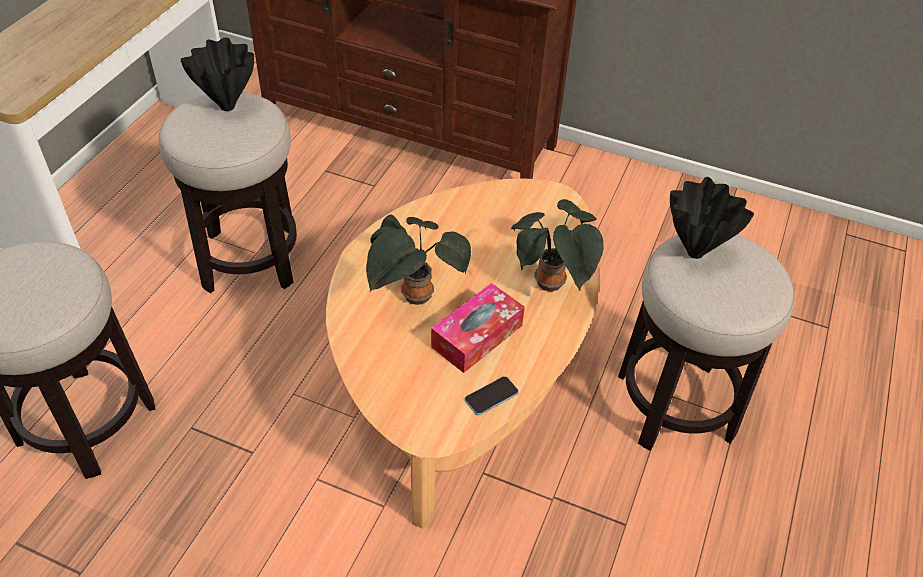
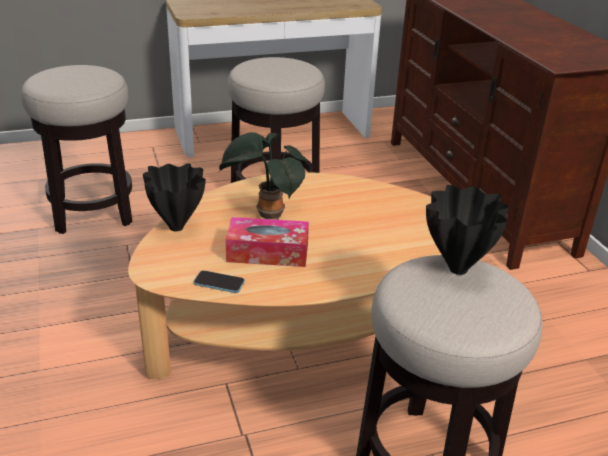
camera: 50 degrees right, 15 degrees down
black vase [180,38,254,111] -> black vase moved to [143,163,206,231]
potted plant [511,199,603,292] -> none

